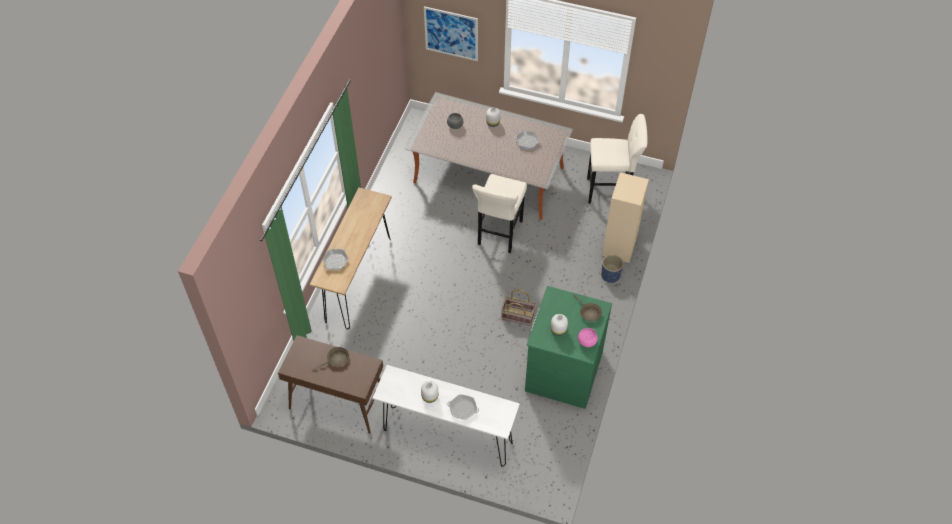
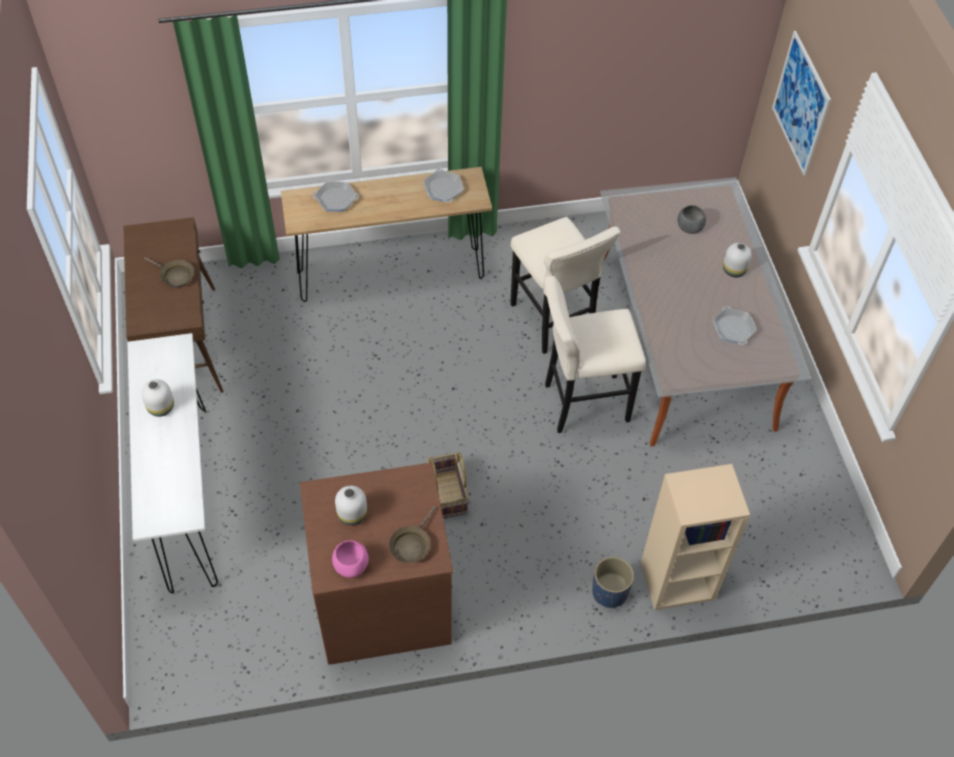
camera: 60 degrees right, 0 degrees up
frying pan [447,394,479,420] -> frying pan moved to [424,169,464,202]
green dresser [525,286,612,409] -> brown dresser [300,463,453,665]
beige stool [587,114,648,204] -> beige stool moved to [510,217,620,354]

